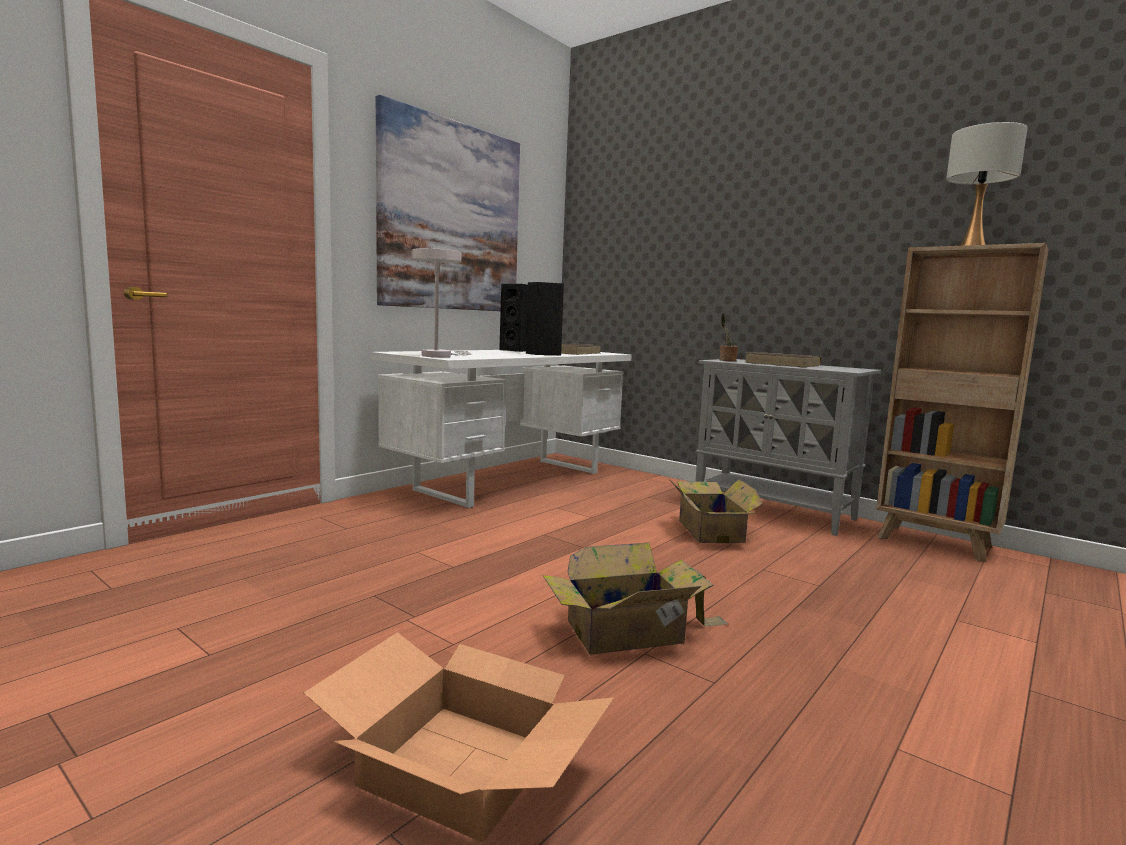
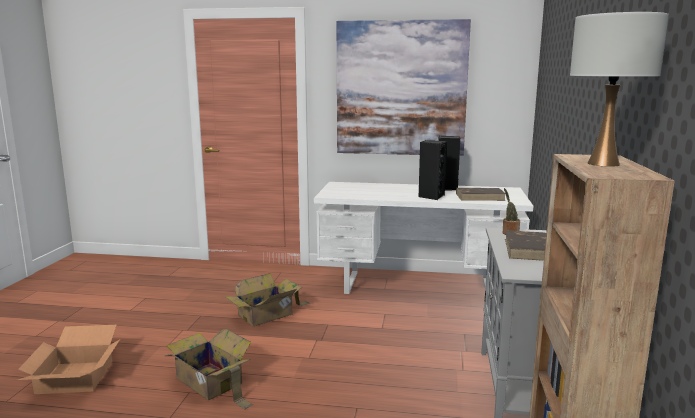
camera: 60 degrees right, 5 degrees up
white table lamp [412,248,471,357] -> none
cardboard box [669,479,763,543] -> cardboard box moved to [226,273,310,326]

